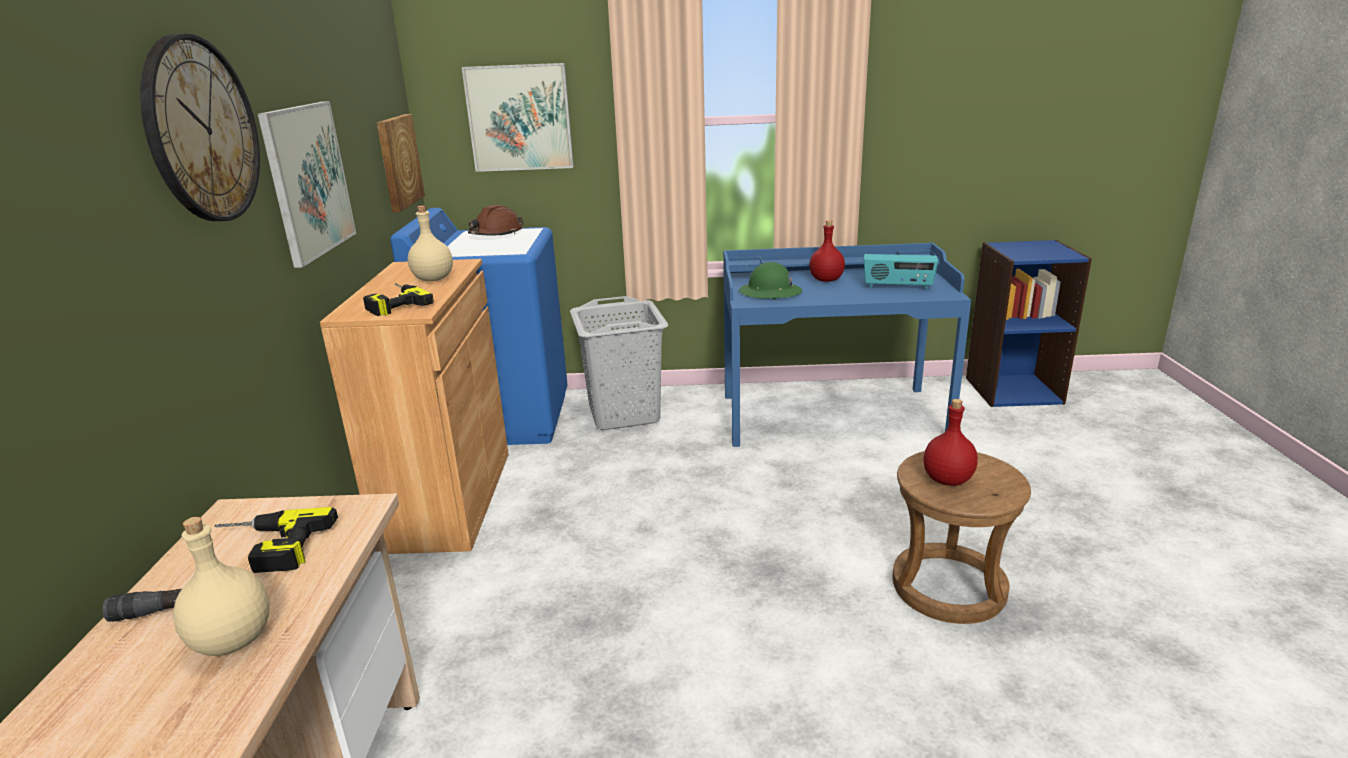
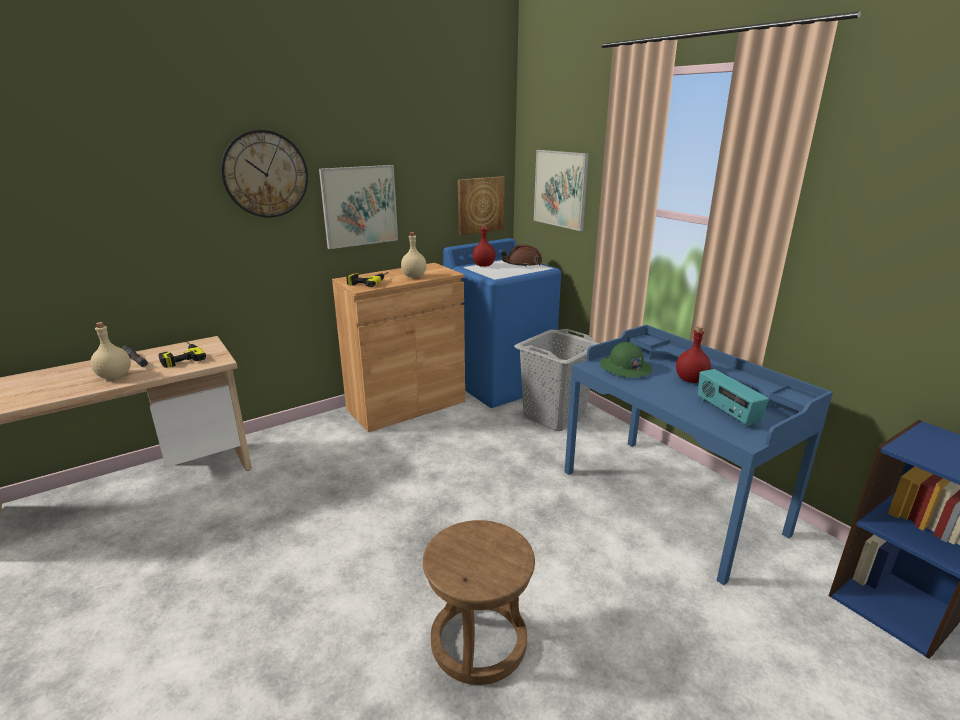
camera: 55 degrees right, 0 degrees up
red bottle [923,399,978,486] -> red bottle moved to [472,225,496,267]

